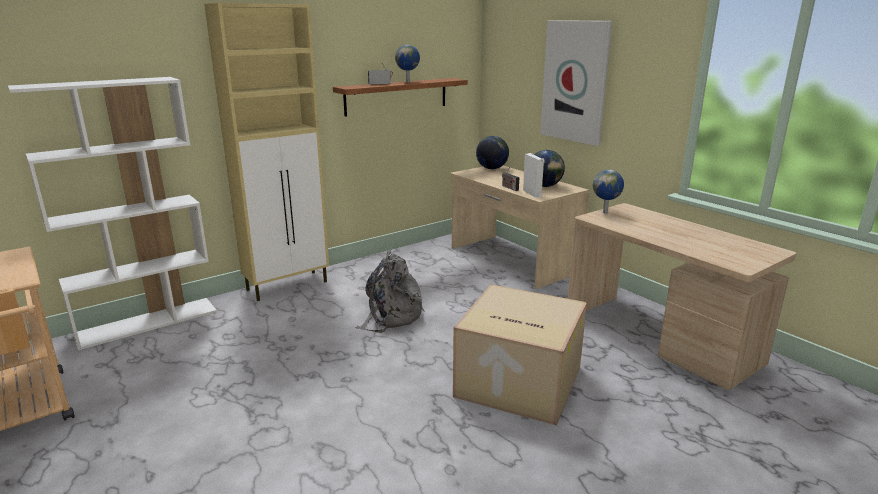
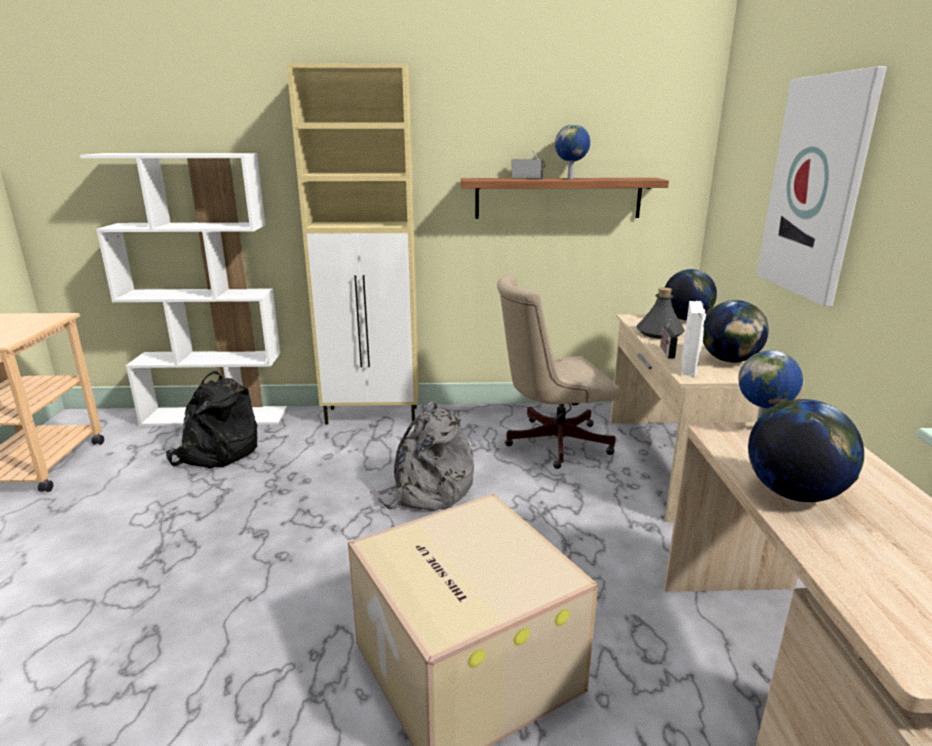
camera: 35 degrees right, 0 degrees up
none -> black backpack [166,371,257,469]
none -> beige office chair [497,274,620,469]
none -> grey bottle [637,287,685,339]
none -> globe [748,399,864,502]

